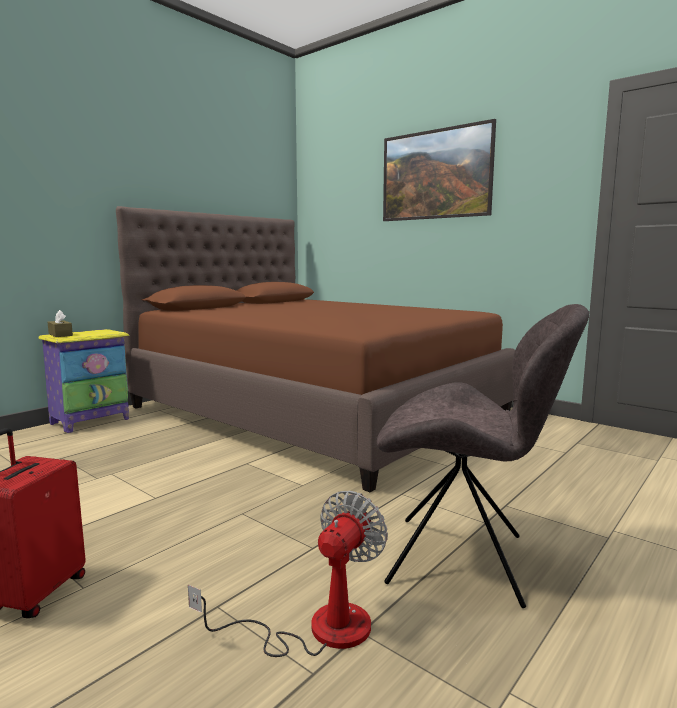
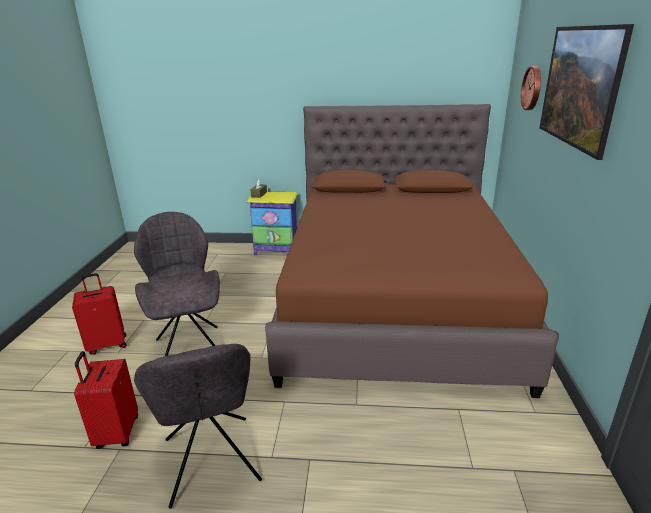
camera: 55 degrees right, 15 degrees up
fan [188,490,388,657] -> red suitcase [74,351,138,449]
none -> grey chair [134,212,220,356]
none -> wall clock [521,66,541,110]

